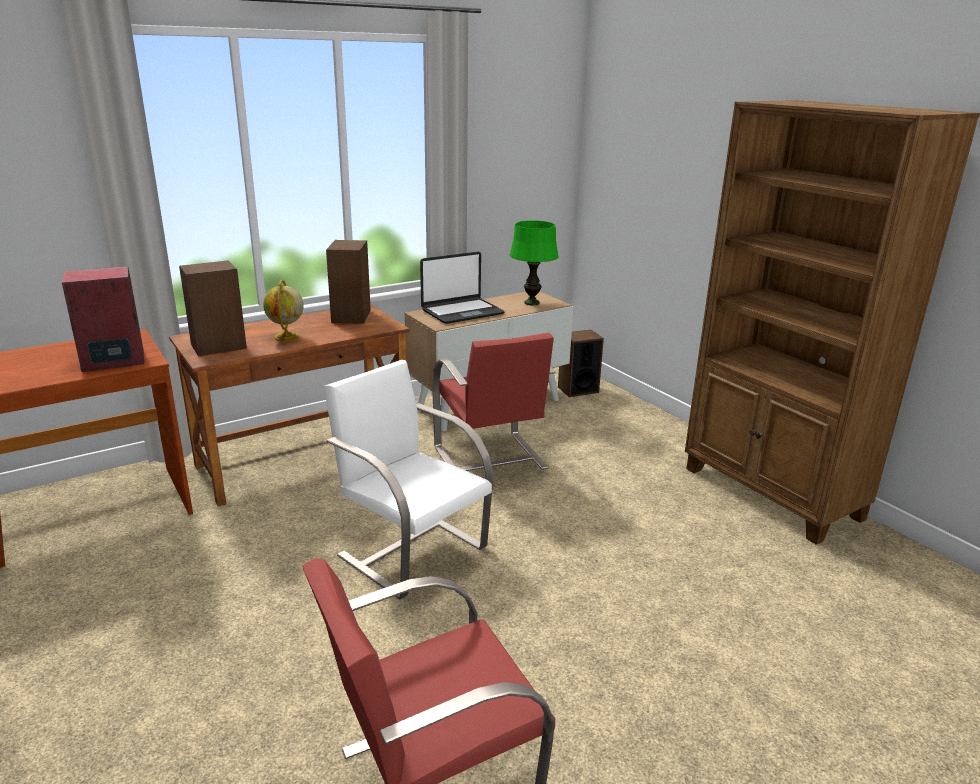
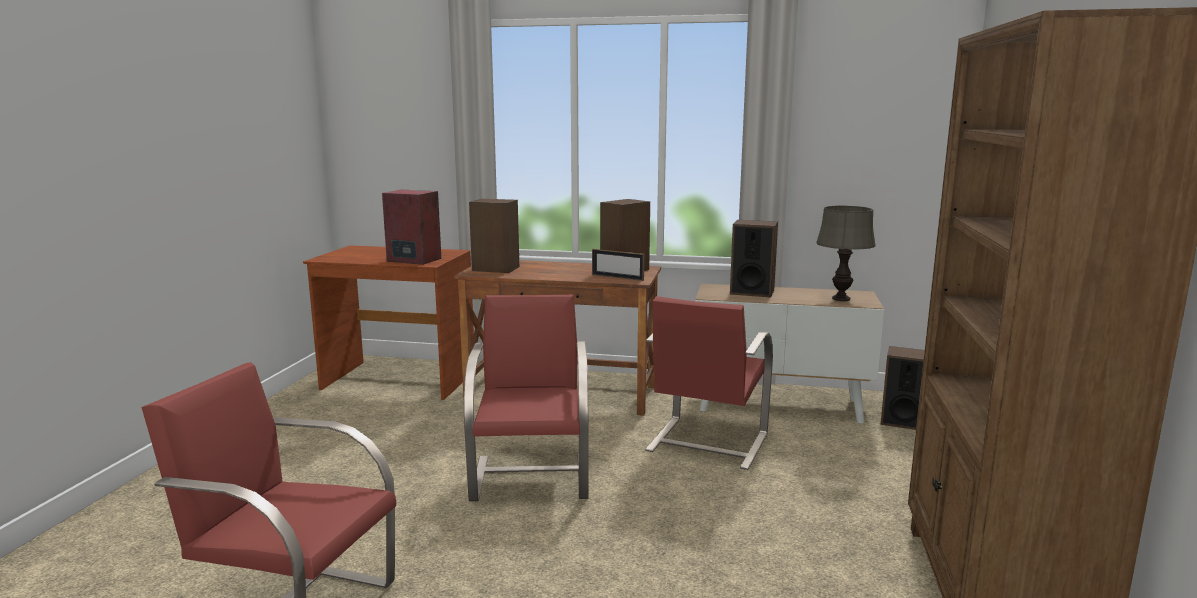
camera: 45 degrees right, 10 degrees down
globe [263,280,304,342] -> none
white chair [324,360,493,600] -> red chair [464,295,589,502]
laptop [420,252,505,324] -> speaker [730,220,778,298]
green table lamp [510,220,559,305] -> grey table lamp [816,206,875,301]
none -> picture frame [592,249,644,281]

